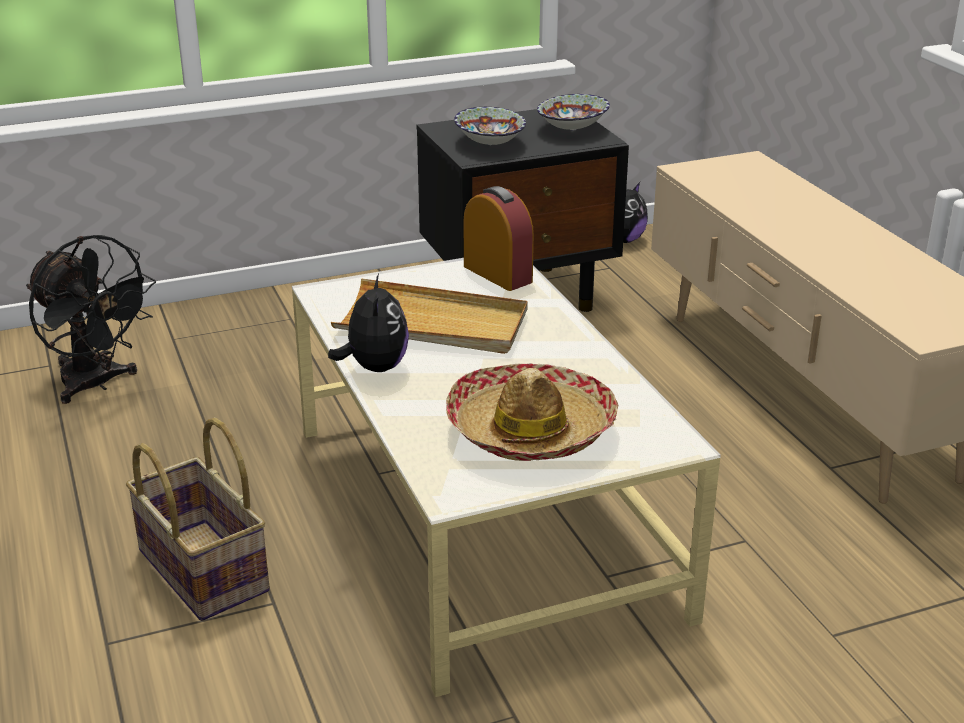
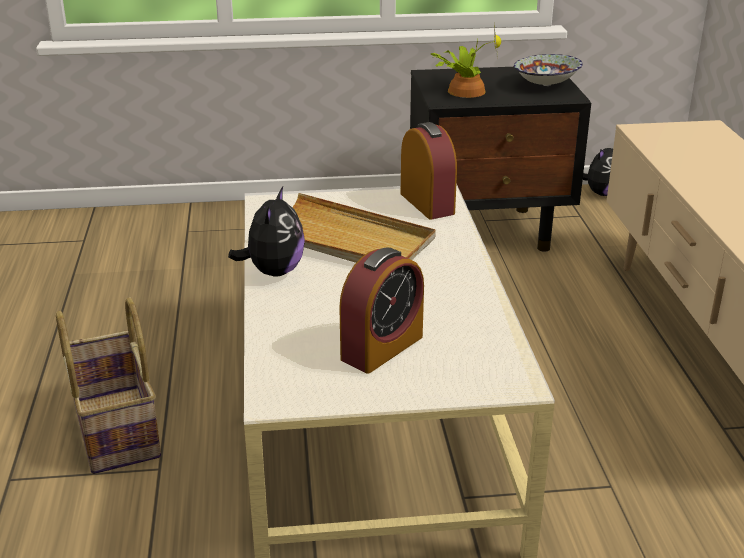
camera: 15 degrees right, 0 degrees up
black fan [26,235,156,404] -> none
hat [446,363,618,461] -> alarm clock [339,247,424,373]
bowl [454,107,526,145] -> potted plant [431,27,501,98]

